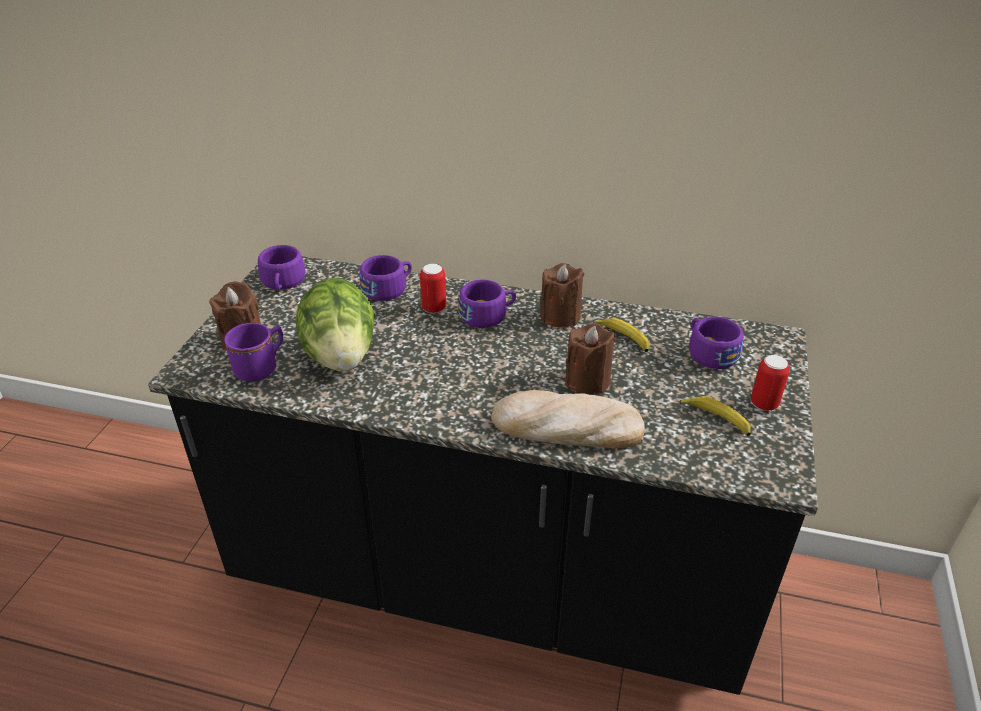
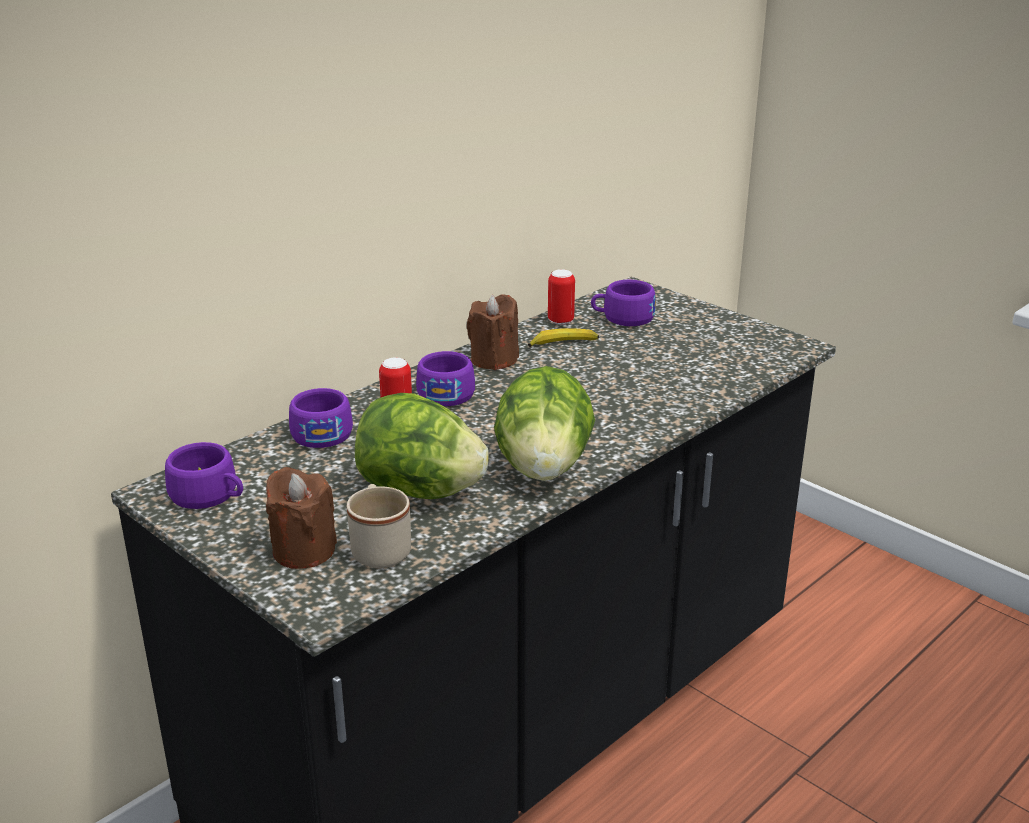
camera: 60 degrees left, 10 degrees down
purple mug [224,323,283,382] -> beige mug [347,484,411,568]
bread [491,390,645,448] -> none
brown candle [566,323,616,394] -> none
banana [680,396,751,436] -> none
can [751,355,790,411] -> can moved to [548,269,575,325]
none -> lettuce [494,366,595,481]

